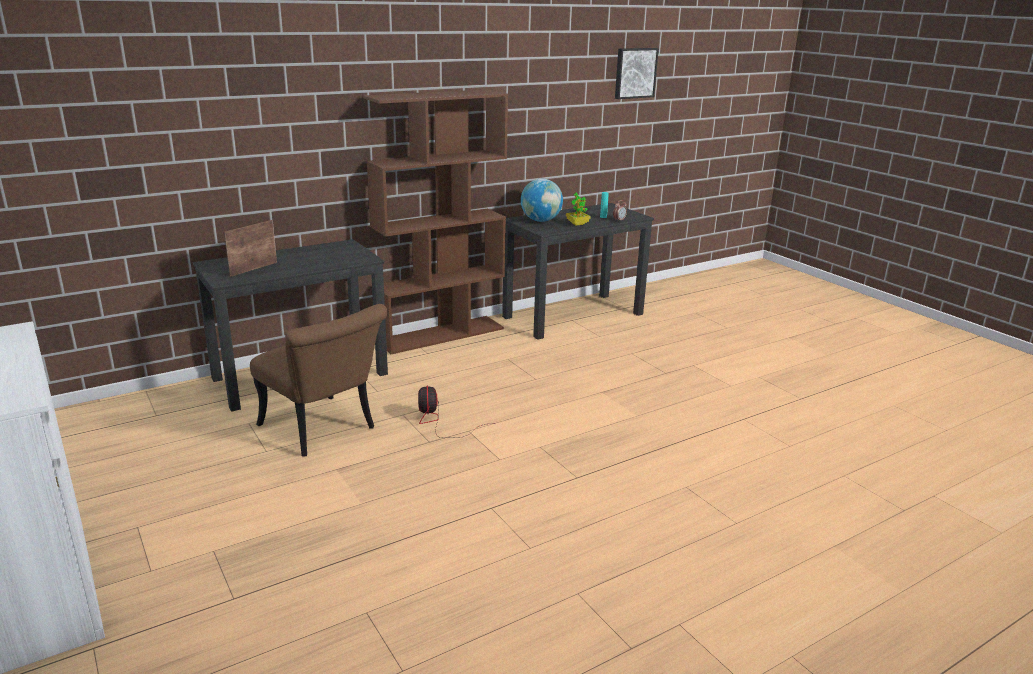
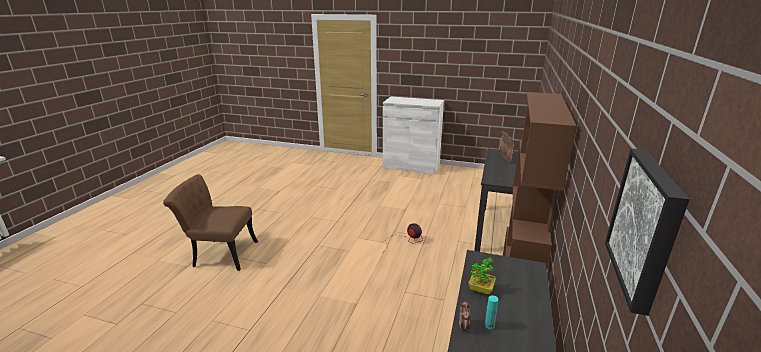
camera: 140 degrees right, 0 degrees up
brown chair [250,304,387,456] -> brown chair moved to [163,174,258,271]
globe [521,179,563,222] -> none

